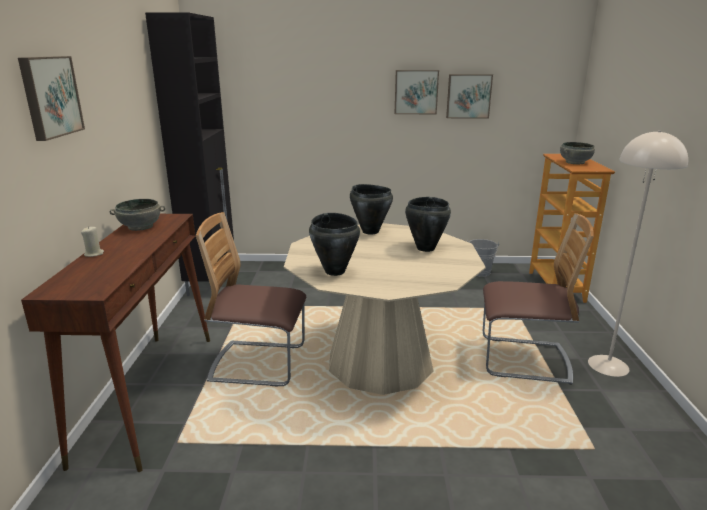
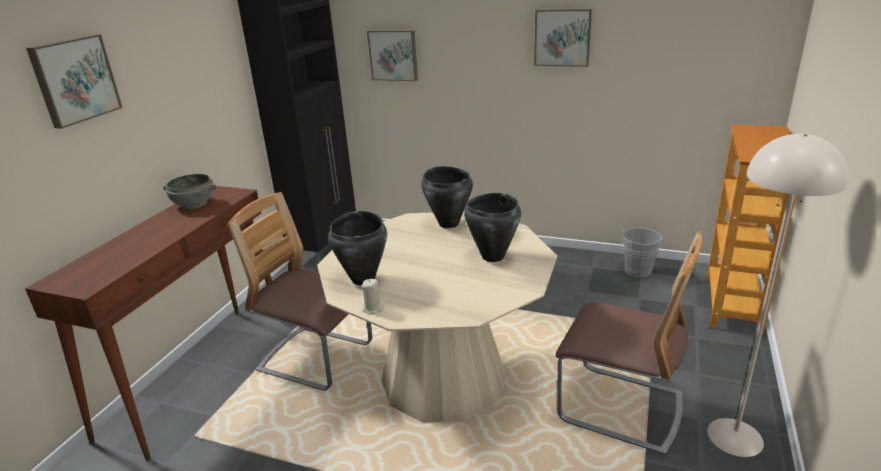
camera: 20 degrees right, 5 degrees up
beige candle [81,226,104,257] -> beige candle moved to [361,279,384,314]
picture [446,74,493,119] -> picture moved to [367,30,418,81]
grey bowl [560,142,595,164] -> none

